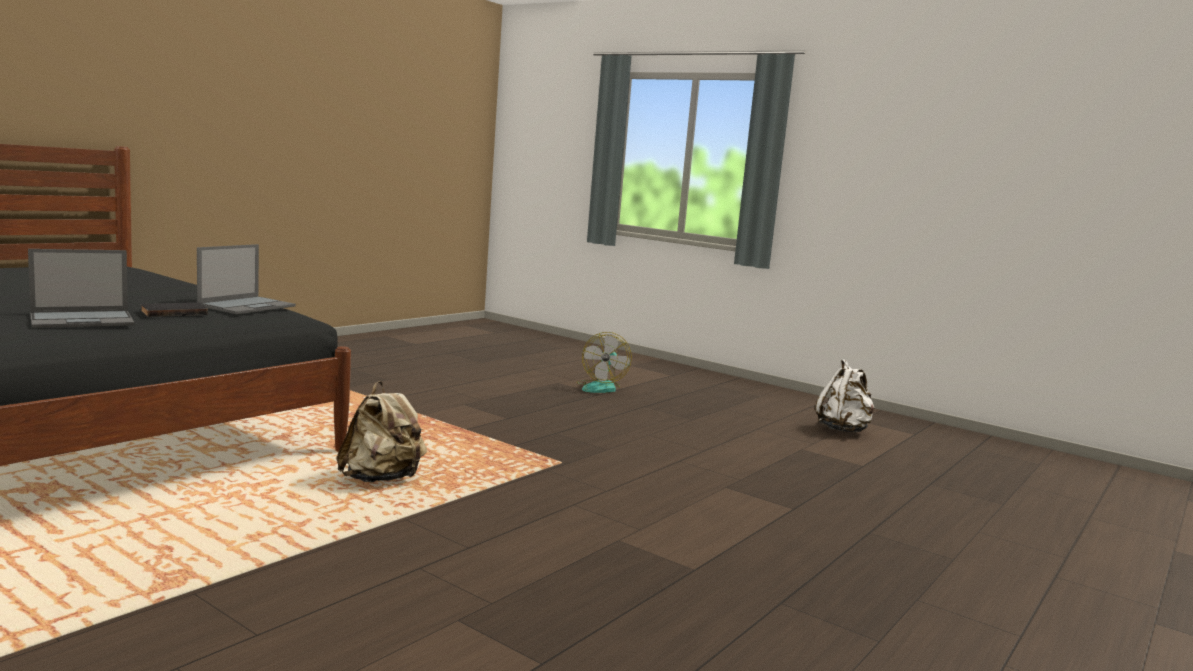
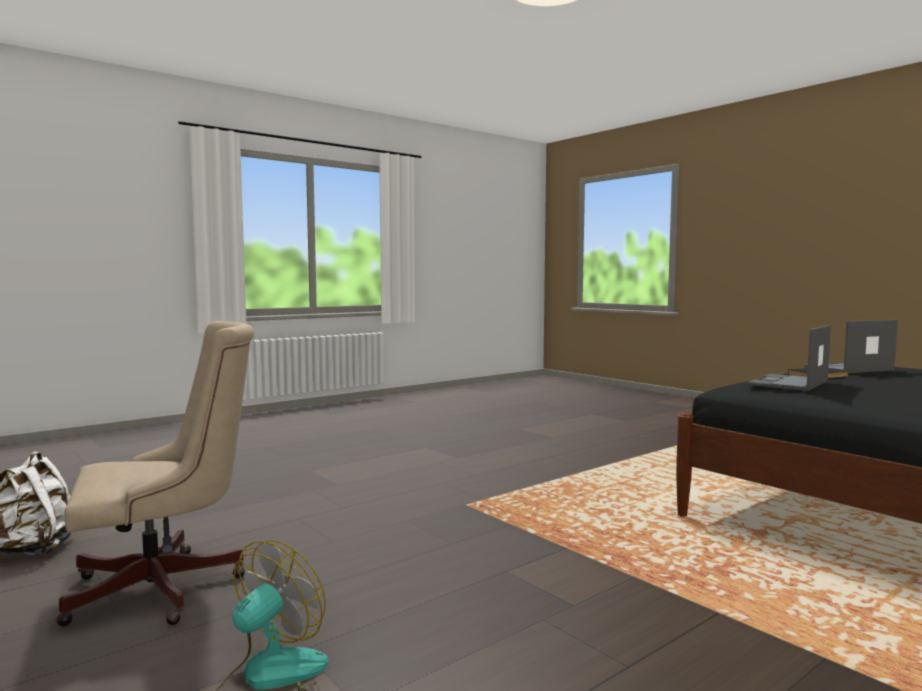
camera: 165 degrees left, 5 degrees down
beige backpack [336,381,427,483] -> none
none -> beige office chair [56,321,254,626]

